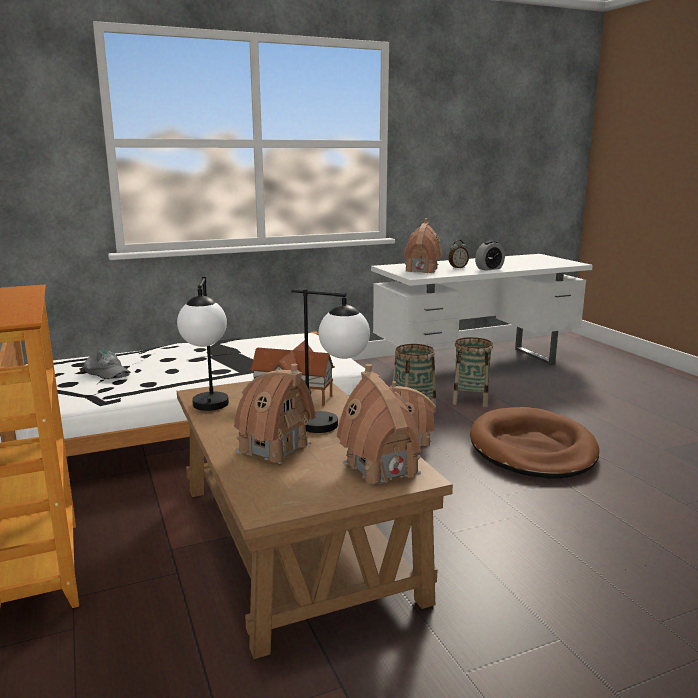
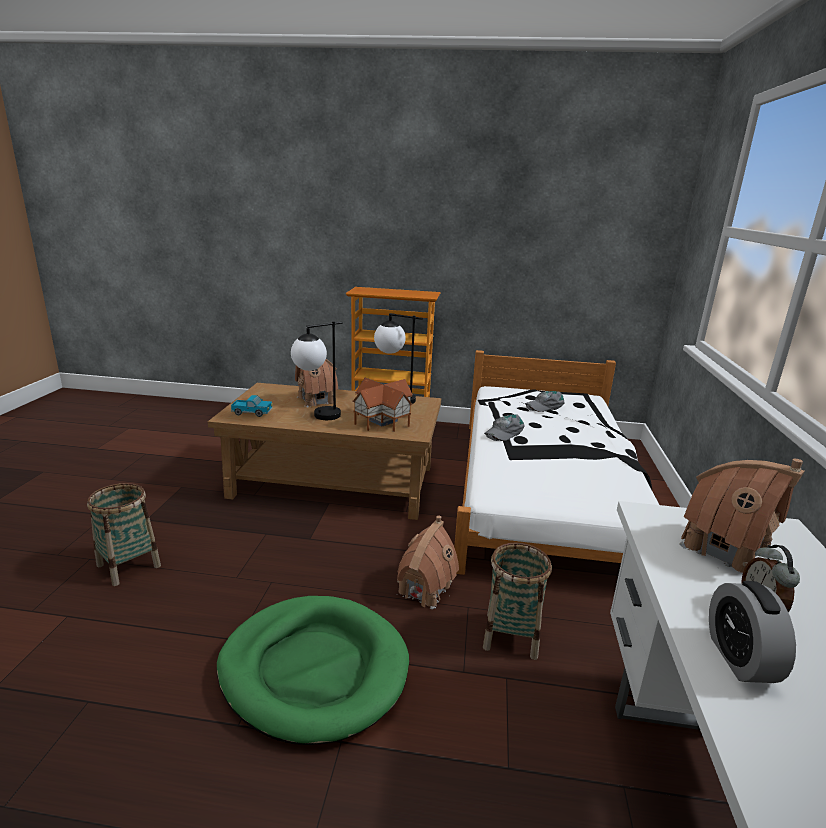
camera: 120 degrees right, 5 degrees up
toy house [337,364,421,484] -> toy truck [231,395,273,417]
basket [452,337,493,407] -> basket moved to [87,483,161,586]
brown dog bed [470,407,599,479] -> green dog bed [217,596,409,745]
none -> grey cap [484,414,525,441]

